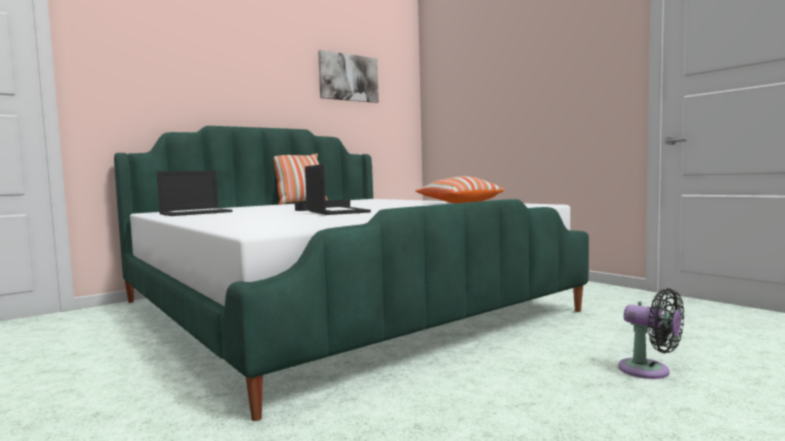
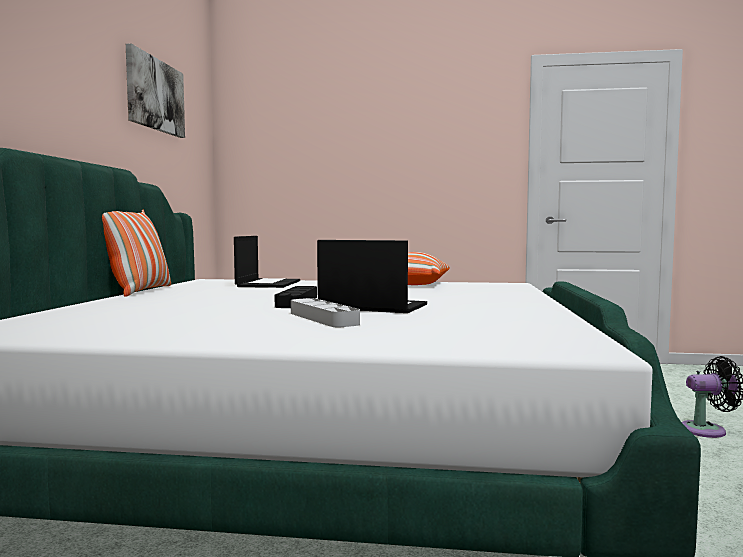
camera: 45 degrees left, 0 degrees up
laptop [157,171,233,216] -> laptop moved to [234,236,300,288]
none -> grey tray [291,298,360,327]

